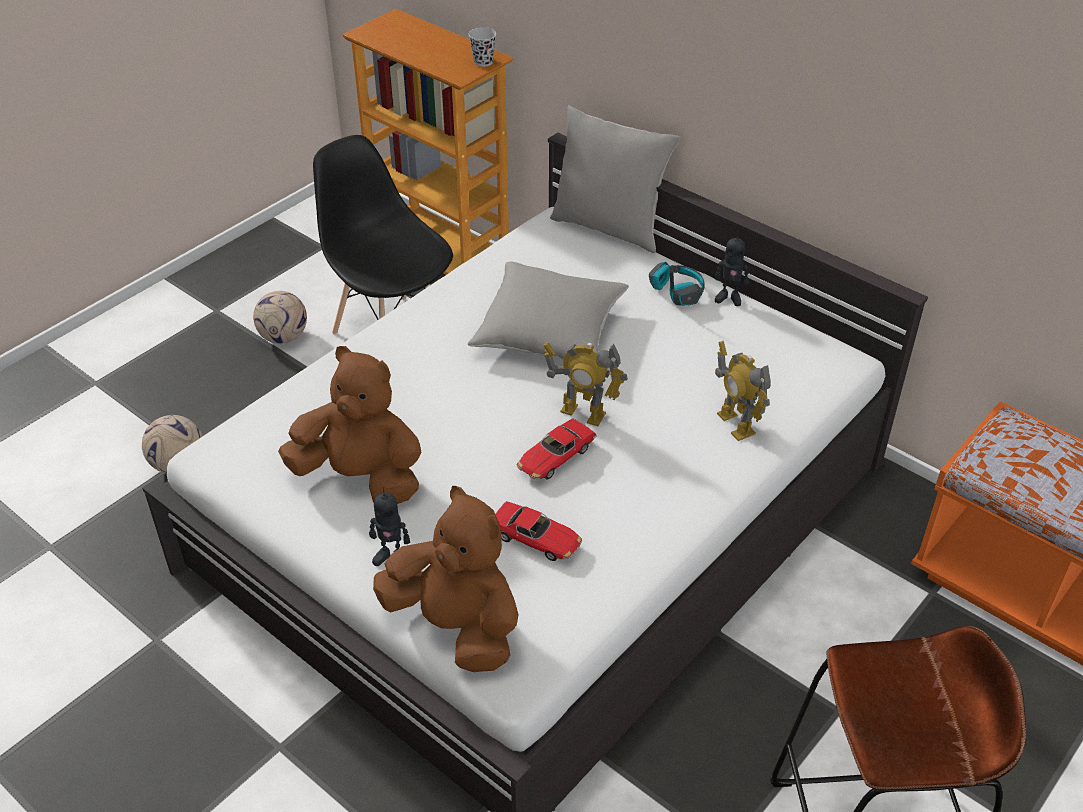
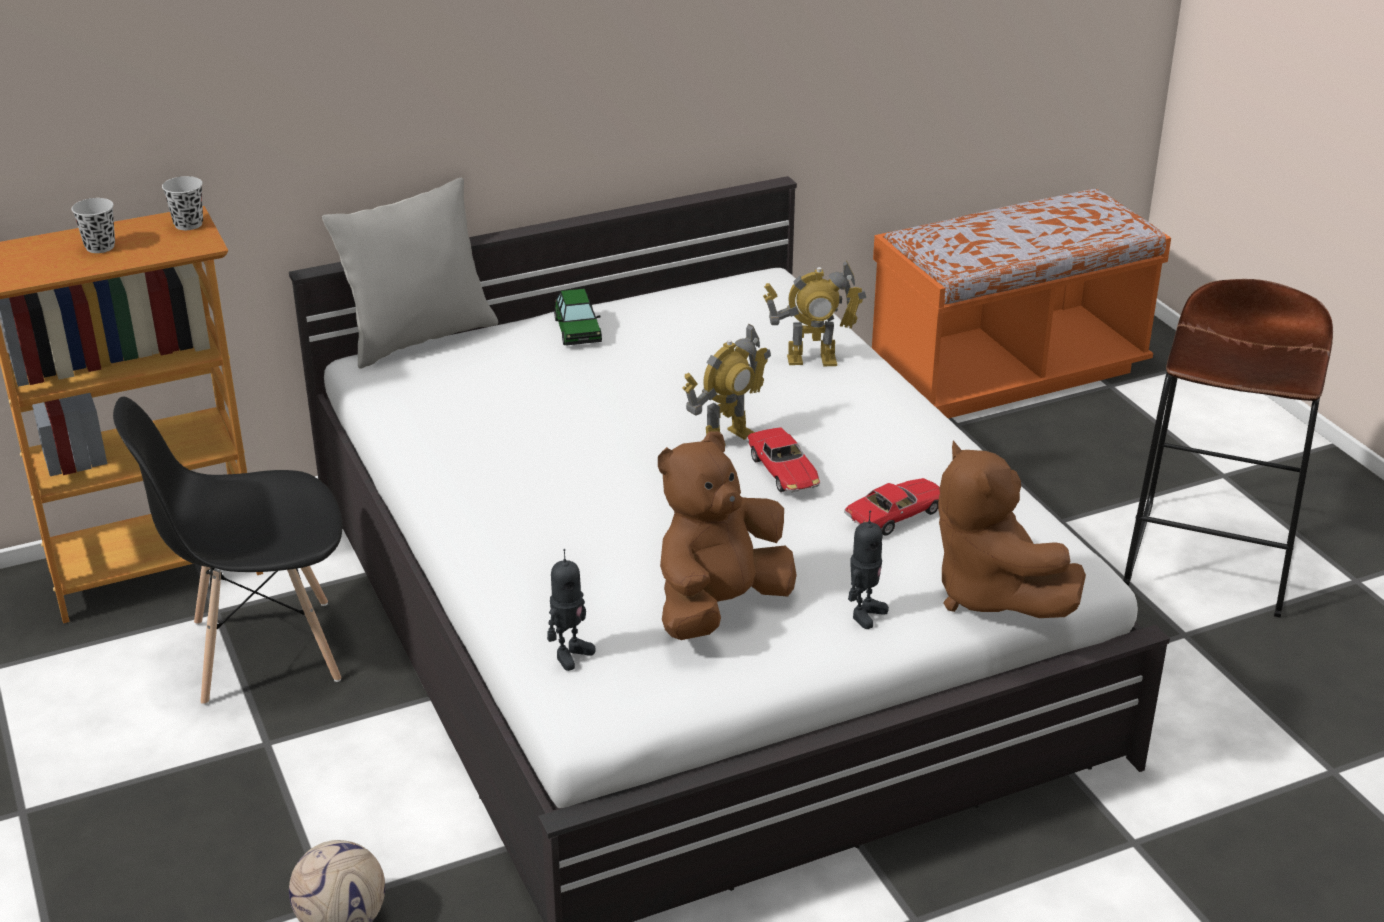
camera: 65 degrees left, 10 degrees down
football [253,291,307,344] -> none
brown plush toy [373,486,519,672] -> brown plush toy turned 90 degrees counterclockwise [938,440,1086,618]
grey pillow [467,262,629,361] -> none
headphones [649,262,705,306] -> toy car [554,288,602,346]
toy robot [715,230,749,306] -> toy robot moved to [547,549,596,671]
none -> black cup [72,198,115,253]

